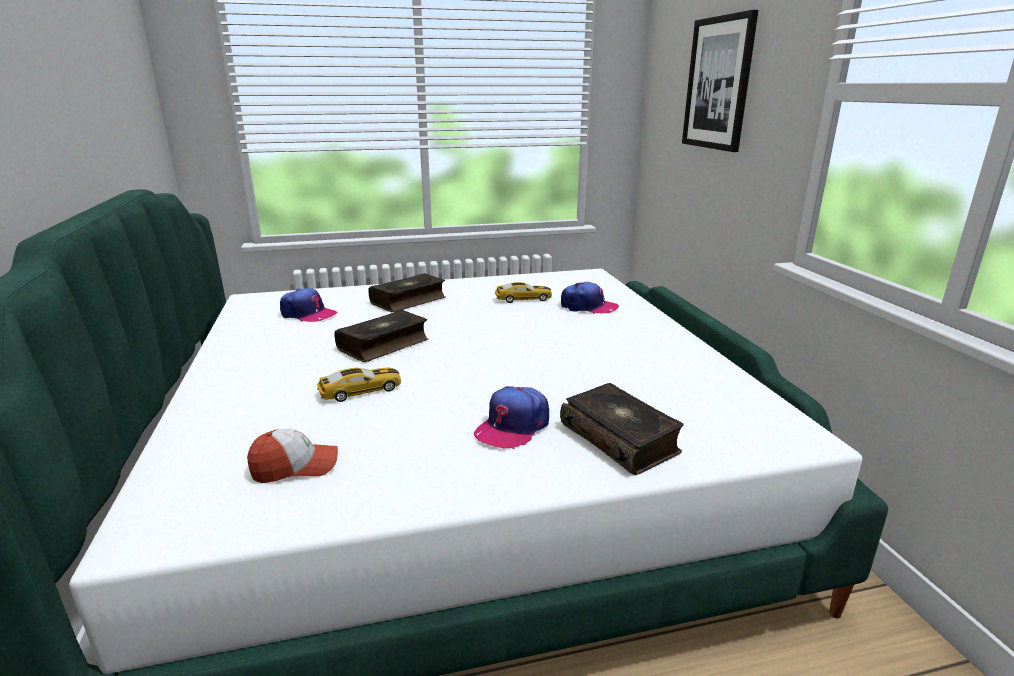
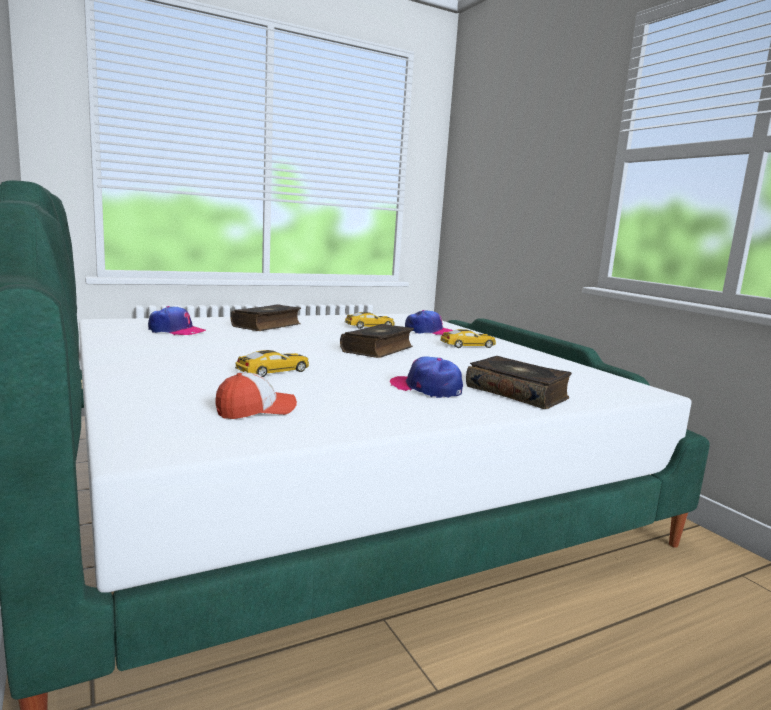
camera: 15 degrees left, 10 degrees down
book [334,310,428,362] -> book moved to [340,324,414,358]
cap [474,386,549,450] -> cap turned 105 degrees clockwise [390,356,463,398]
picture [682,10,758,152] -> none
none -> toy car [440,329,496,348]

